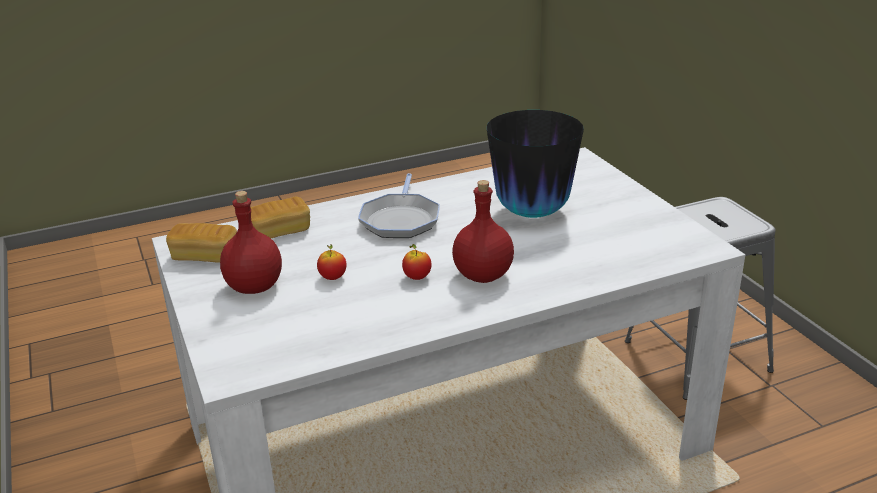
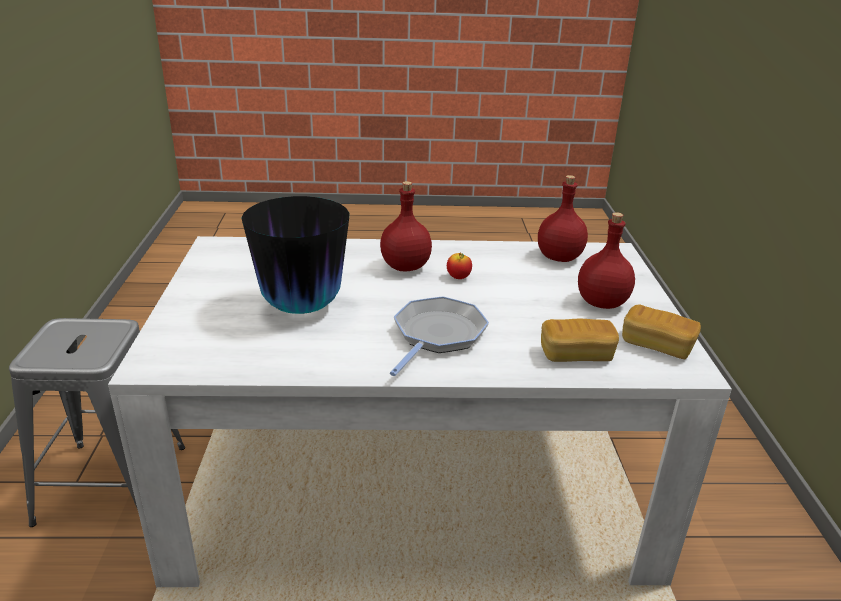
camera: 160 degrees left, 0 degrees up
apple [317,244,346,280] -> none
none -> red bottle [538,175,588,262]

